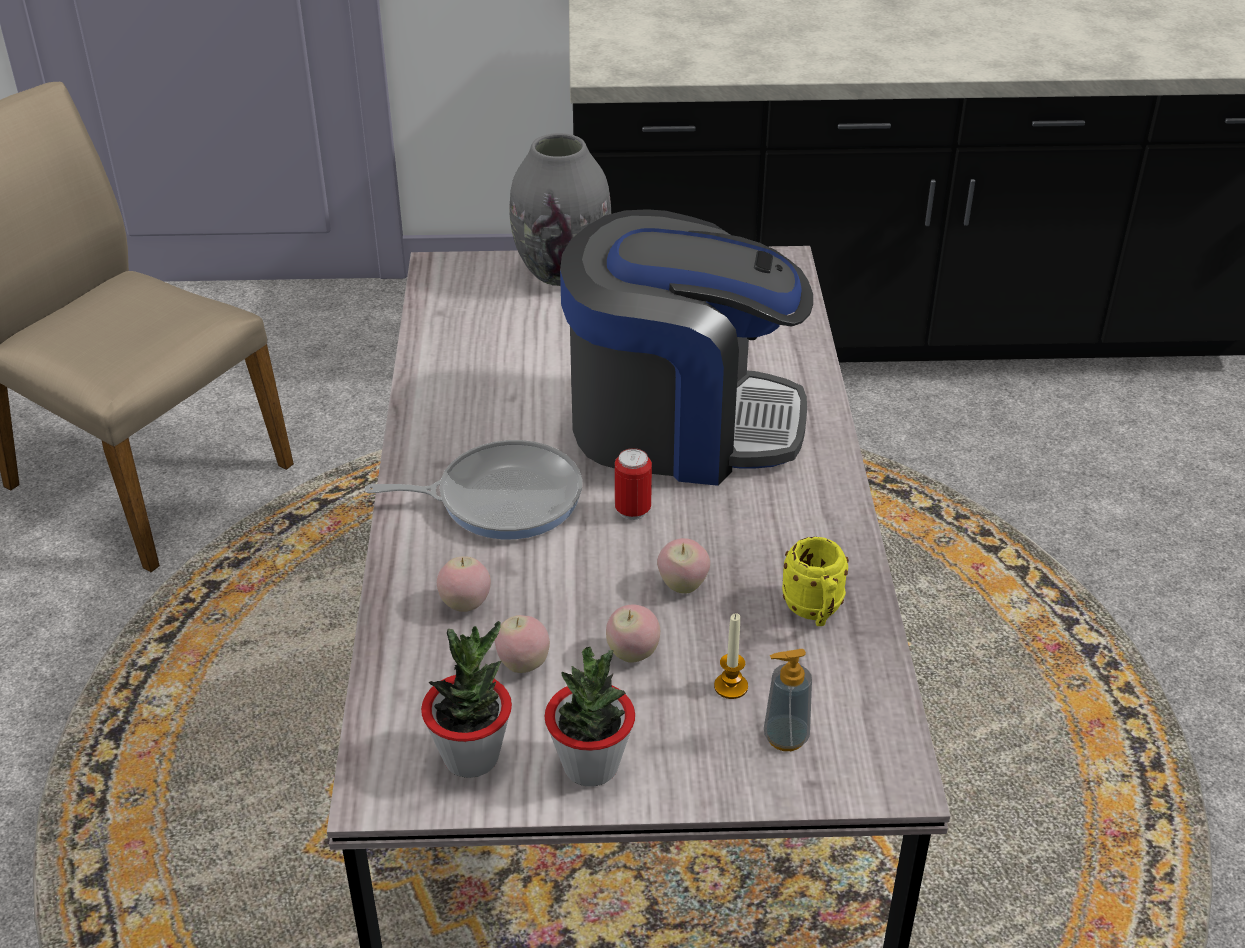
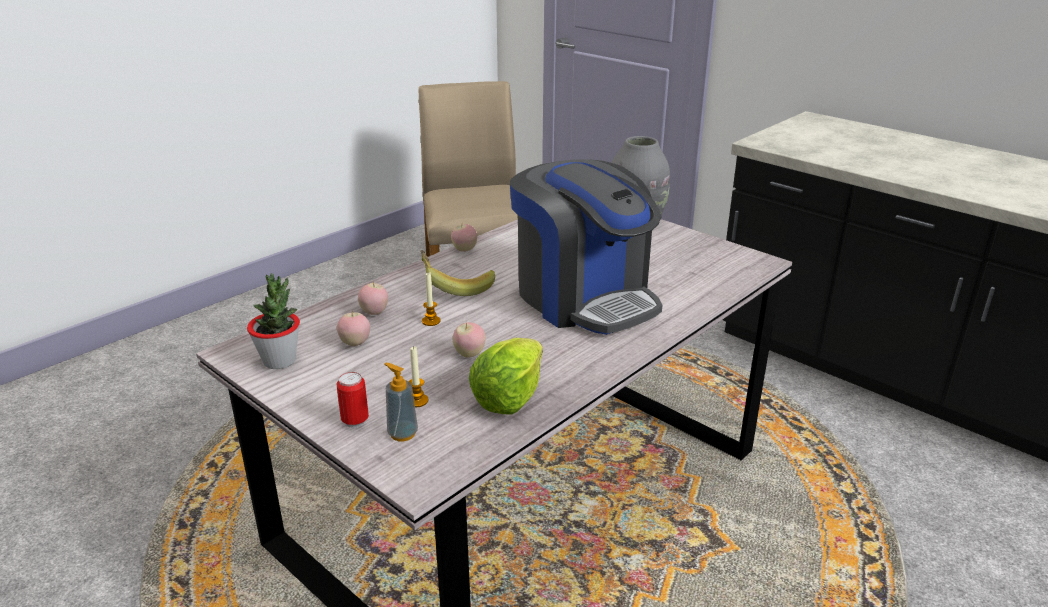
camera: 45 degrees right, 10 degrees down
frying pan [364,440,582,540] -> banana [420,250,495,296]
potted plant [545,646,635,787] -> none
apple [606,605,660,663] -> apple moved to [451,224,477,252]
can [615,448,652,520] -> can moved to [337,372,369,428]
yellow mug [782,537,849,626] -> lettuce [469,338,543,414]
none -> candle [422,273,440,326]

